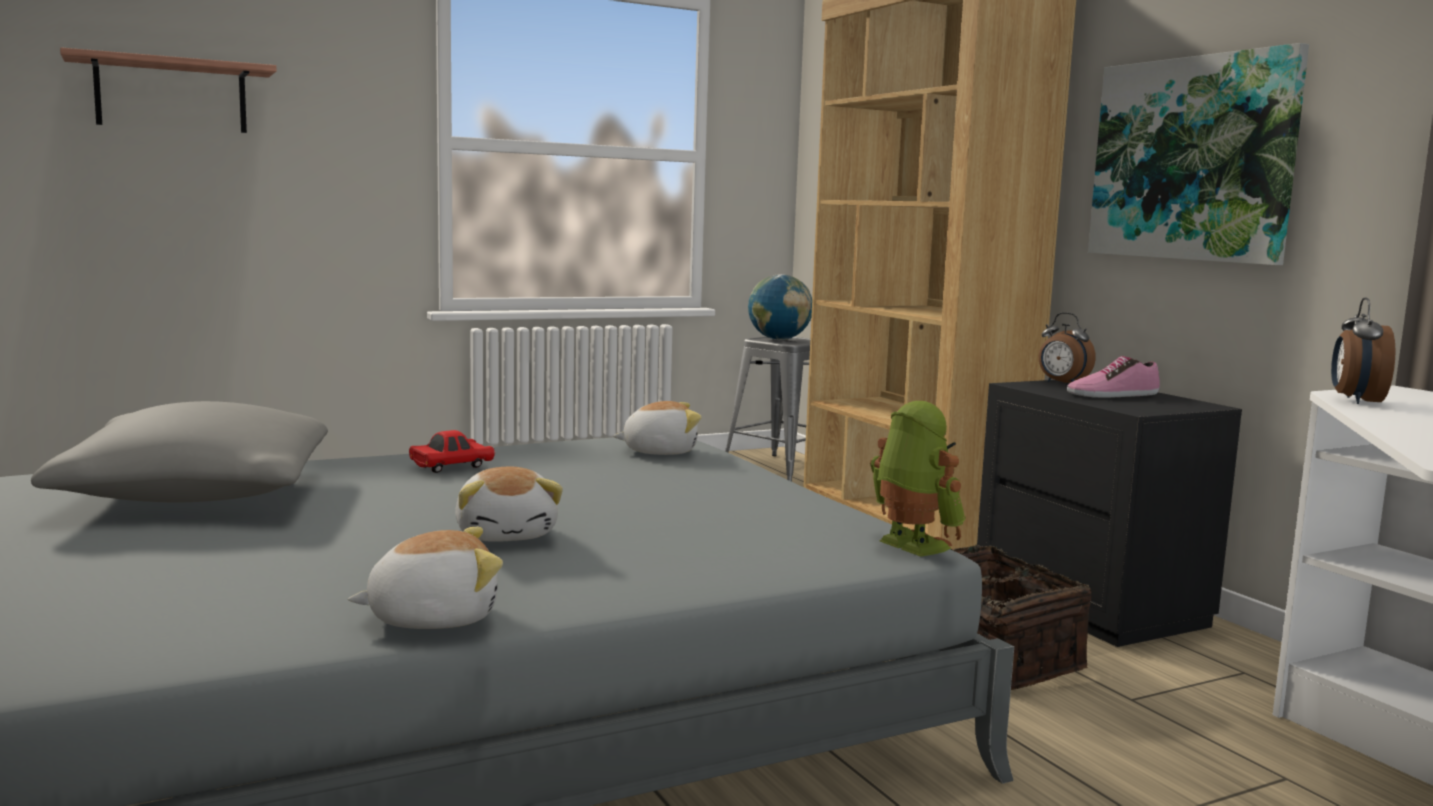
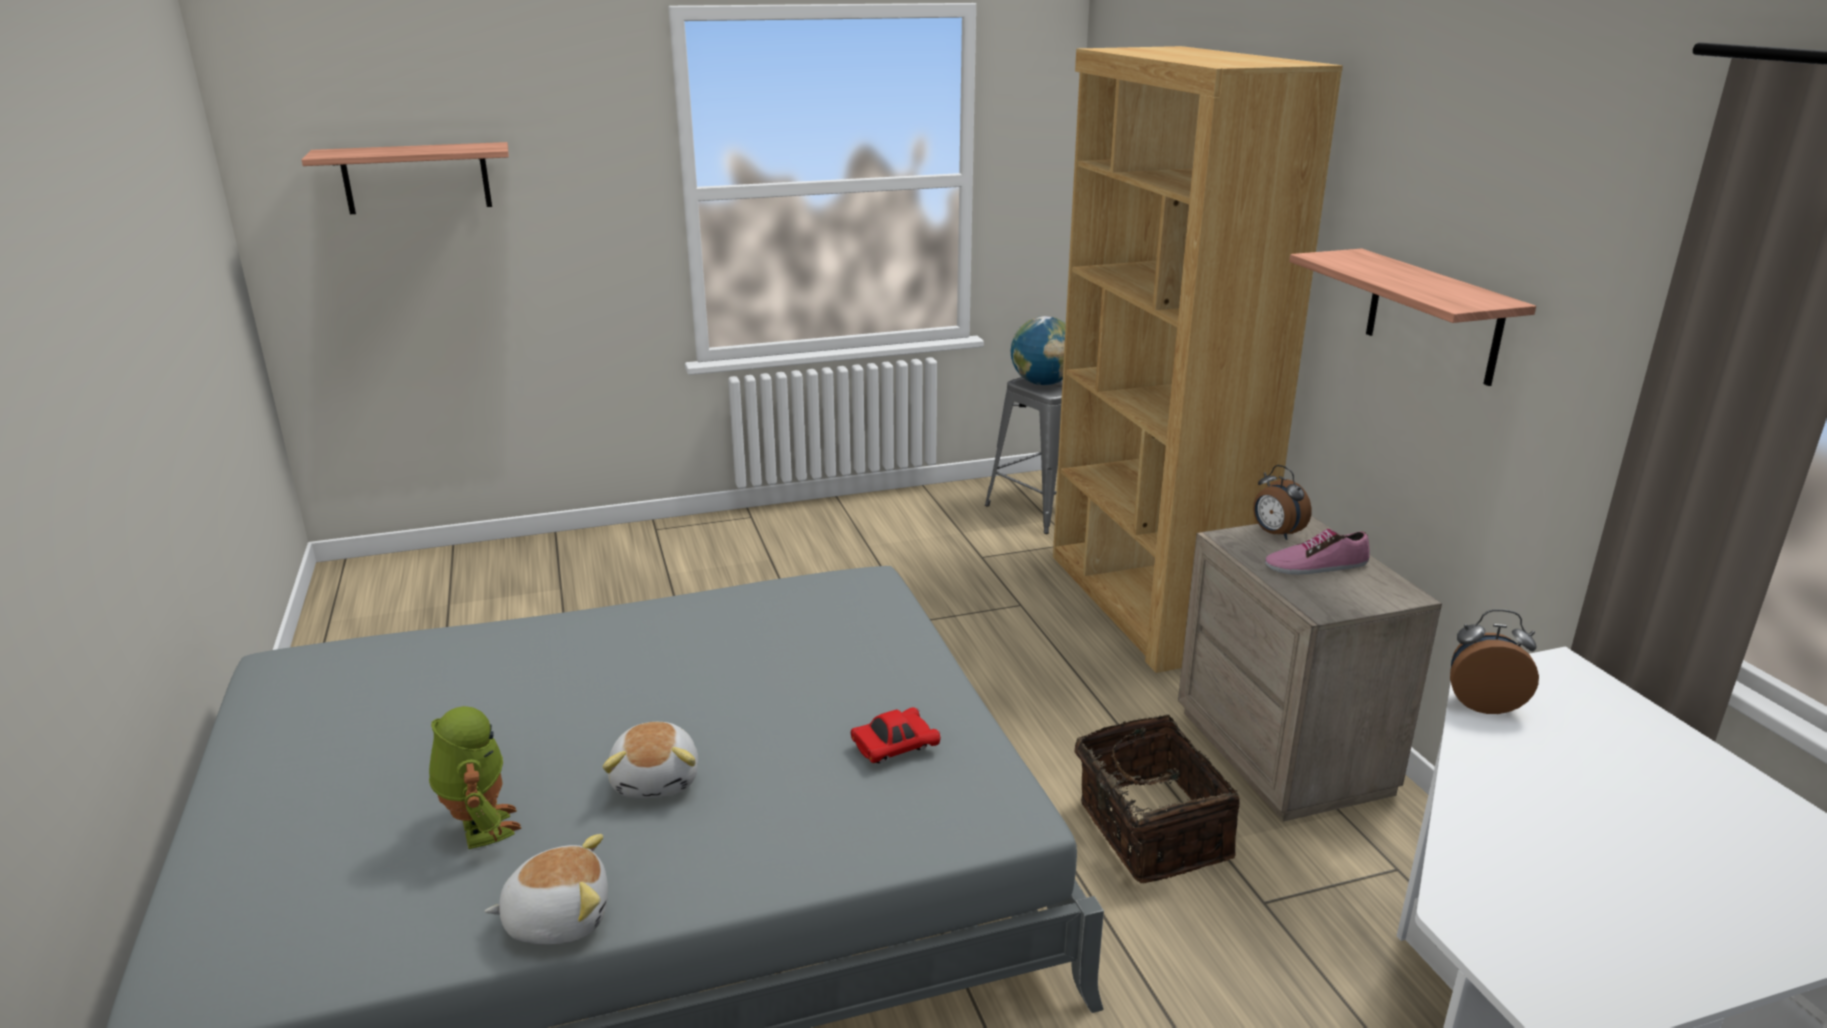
camera: 10 degrees right, 15 degrees up
grey pillow [31,401,328,503] -> none
red toy car [409,430,495,473] -> red toy car moved to [851,707,941,763]
plush toy [613,401,701,455] -> none
toy robot [870,401,966,557] -> toy robot moved to [429,706,521,849]
black nightstand [977,380,1242,647] -> beige nightstand [1178,516,1442,822]
picture [1088,43,1309,265] -> shelf [1289,249,1536,386]
alarm clock [1331,297,1395,404] -> alarm clock turned 75 degrees clockwise [1450,609,1539,714]

